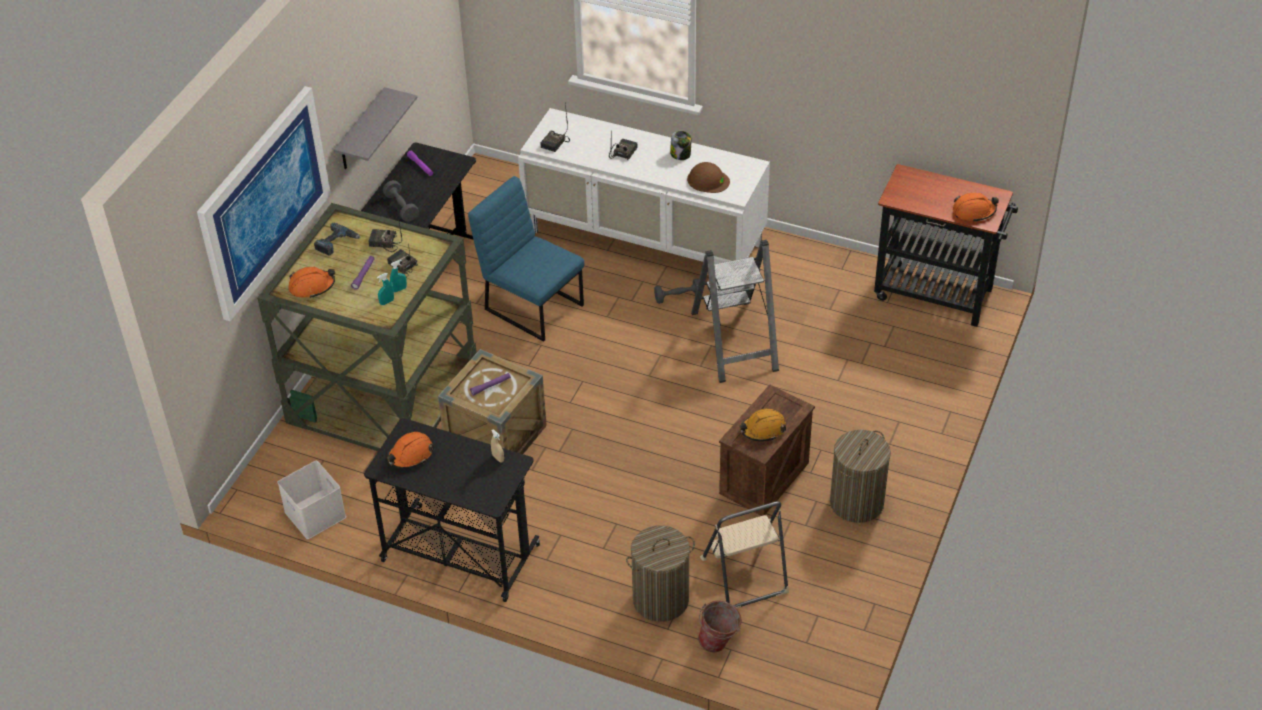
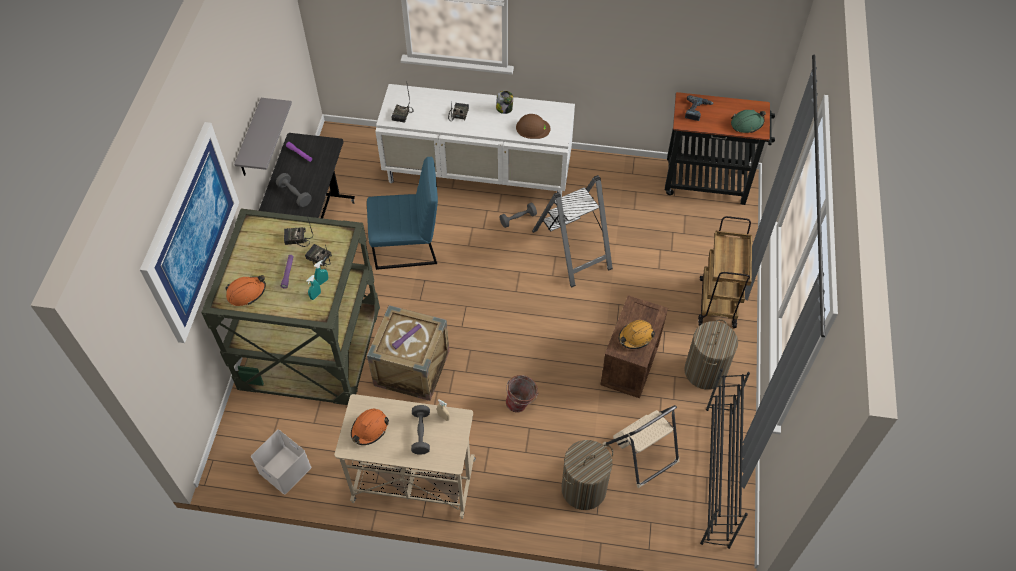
camera: 15 degrees left, 10 degrees up
power drill [314,223,360,256] -> power drill moved to [685,95,714,121]
black desk [364,418,540,602] -> beige desk [334,394,476,519]
blue chair [468,176,584,342] -> blue chair turned 150 degrees clockwise [367,157,438,270]
bucket [698,601,742,652] -> bucket moved to [506,375,539,413]
orange hard hat [953,193,999,222] -> green hard hat [731,110,766,133]
none -> grey dumbbell [411,405,430,455]
none -> brown cart [698,216,752,328]
none -> black shoe rack [700,368,750,549]

